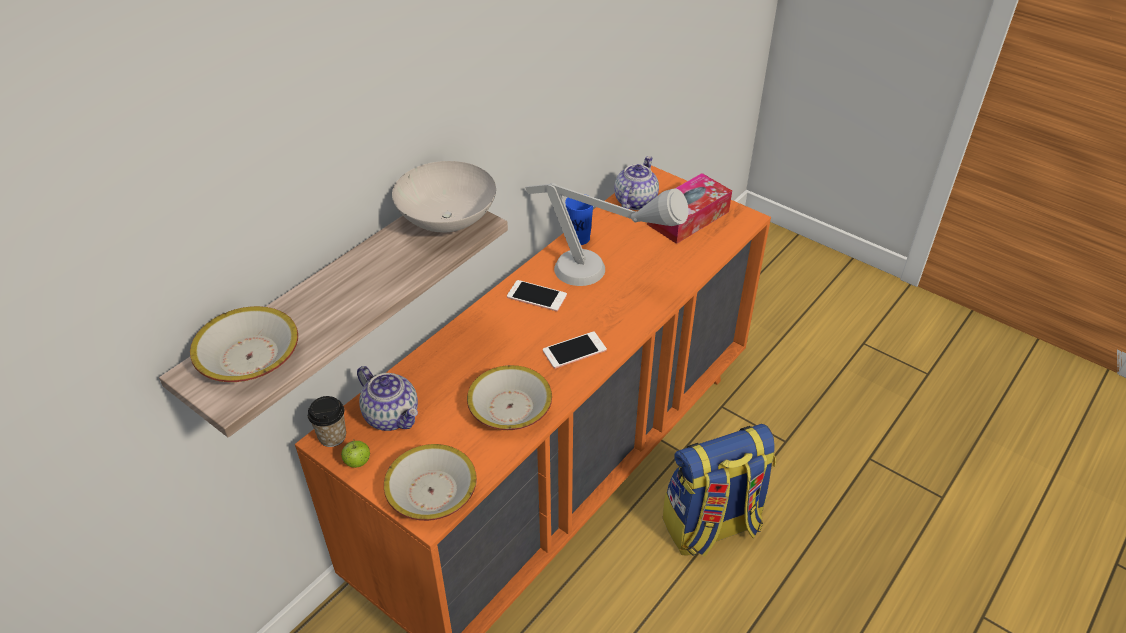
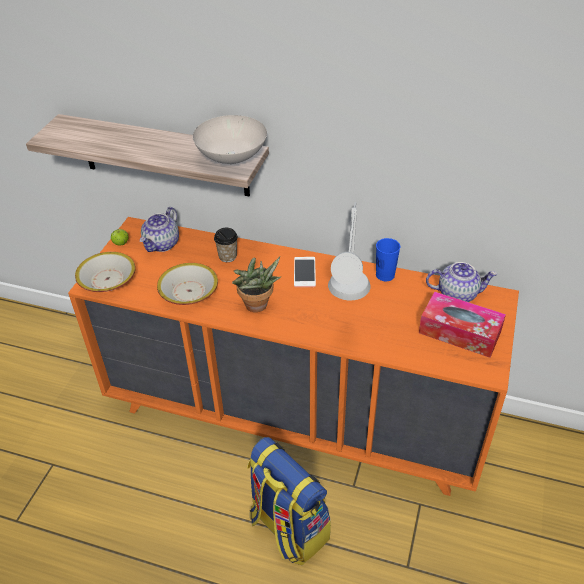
camera: 70 degrees right, 0 degrees up
bowl [190,306,298,382] -> none
cup [308,396,346,447] -> cup moved to [214,228,238,262]
phone [543,331,607,369] -> potted plant [232,256,281,312]

